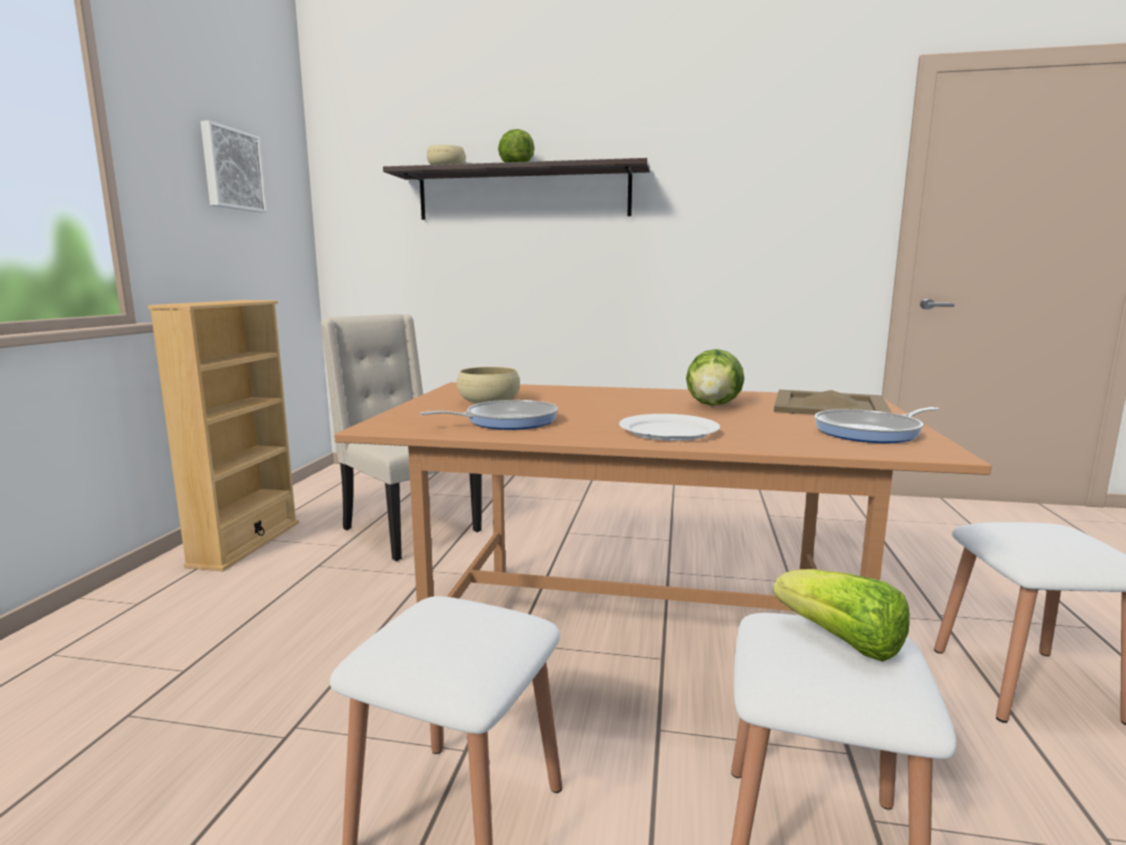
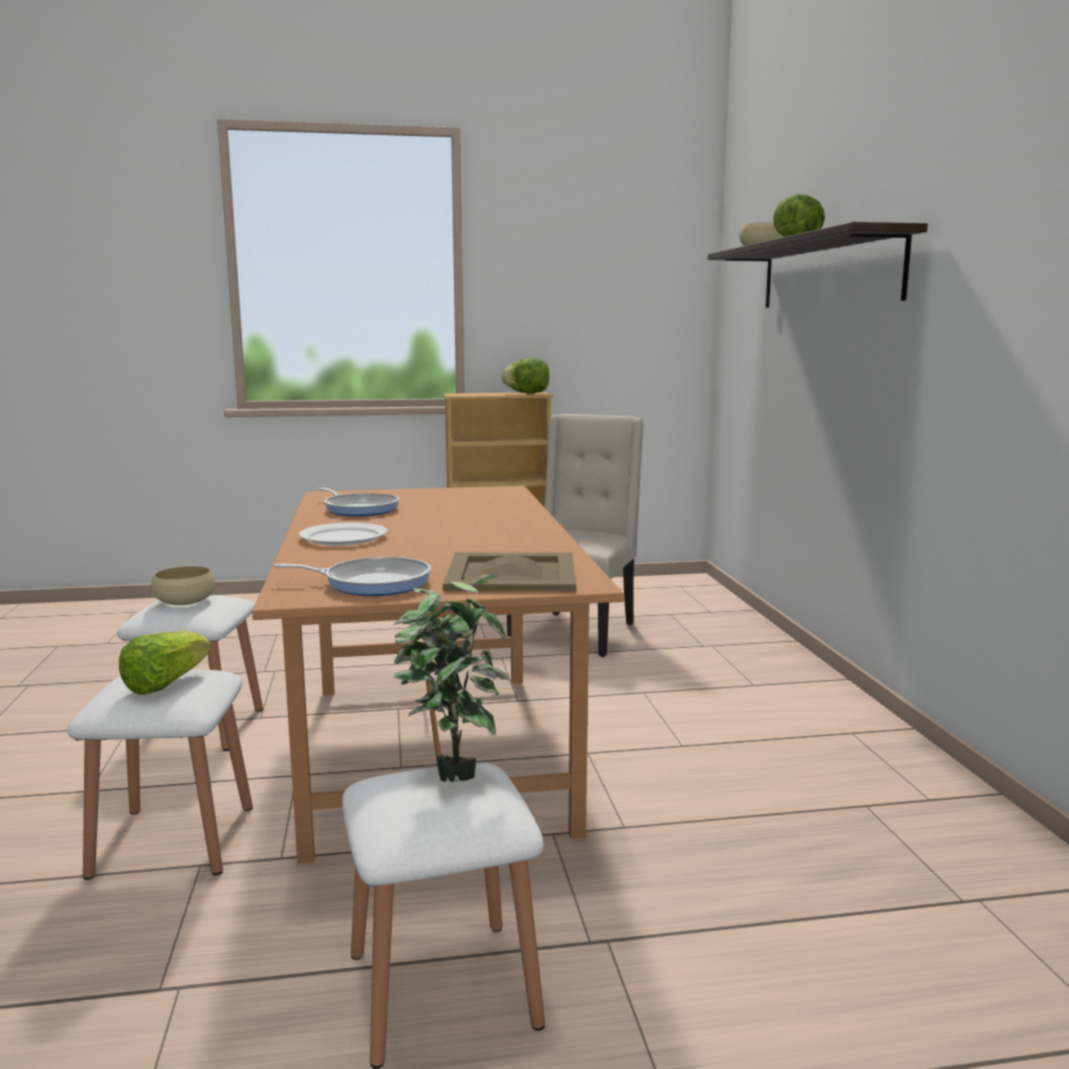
camera: 70 degrees right, 0 degrees up
picture [200,120,267,213] -> none
beige bowl [457,367,520,404] -> beige bowl moved to [151,566,215,605]
lettuce [686,349,744,406] -> lettuce moved to [501,358,549,394]
frying pan [814,407,939,443] -> frying pan turned 135 degrees clockwise [274,557,431,596]
none -> potted plant [393,573,509,782]

